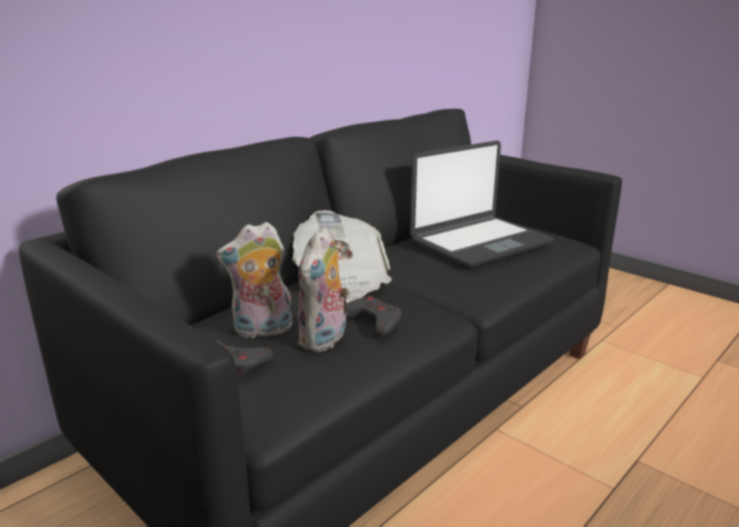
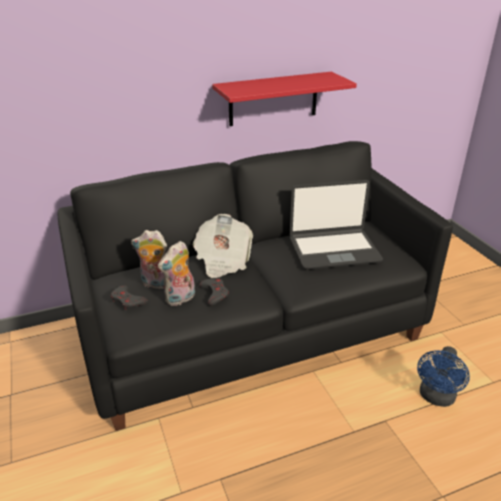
camera: 25 degrees right, 10 degrees up
none -> red shelf [212,72,357,126]
none -> blue fan [417,346,470,407]

